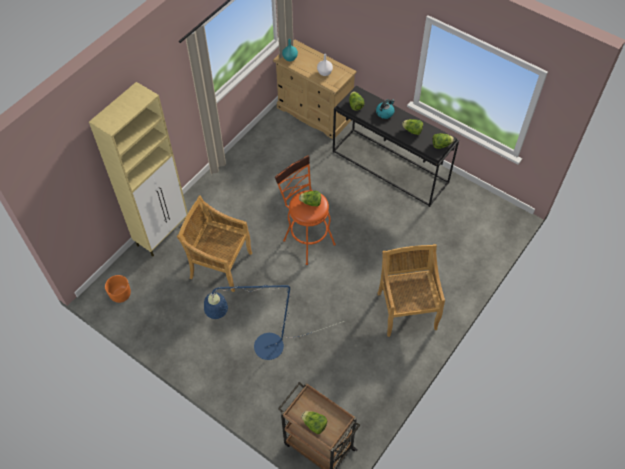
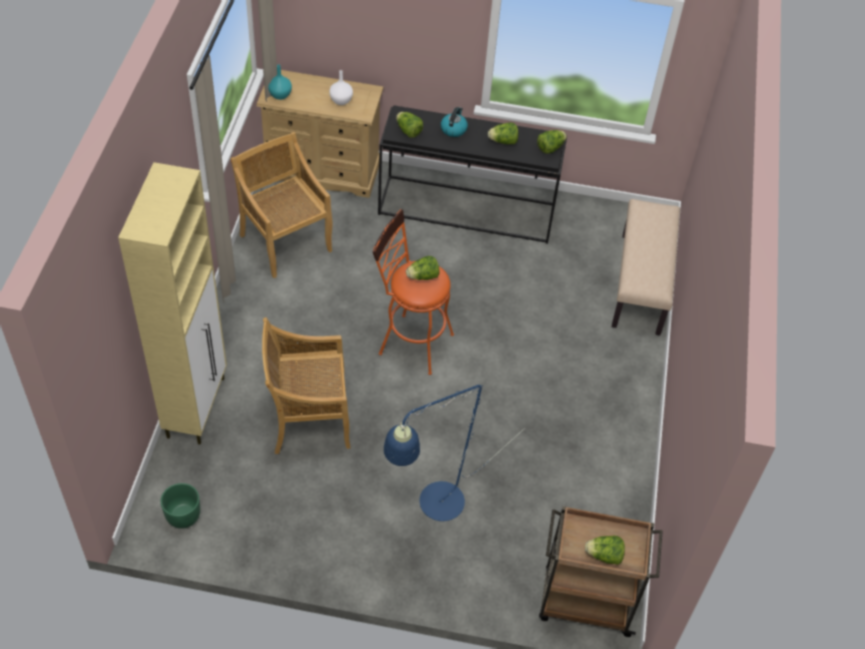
camera: 30 degrees left, 5 degrees down
orange planter [105,275,131,303] -> green planter [161,483,200,529]
beige chair [377,244,445,337] -> beige chair moved to [230,132,332,278]
none -> beige bench [612,199,680,335]

